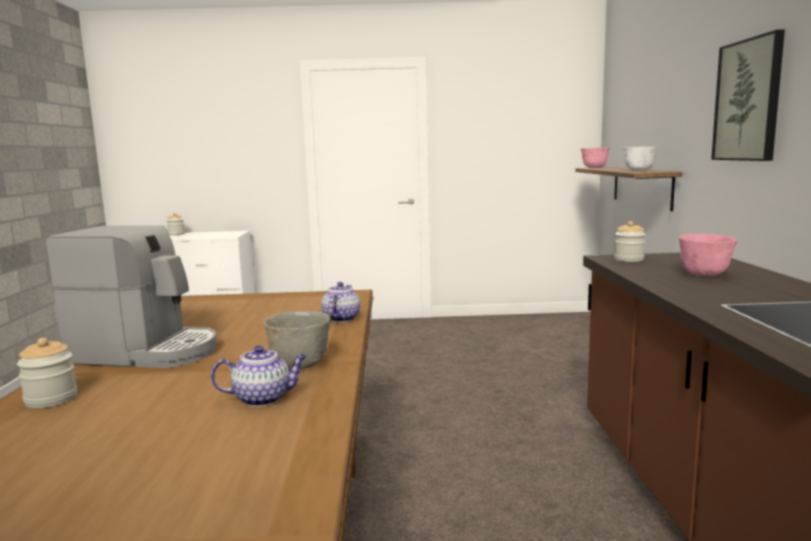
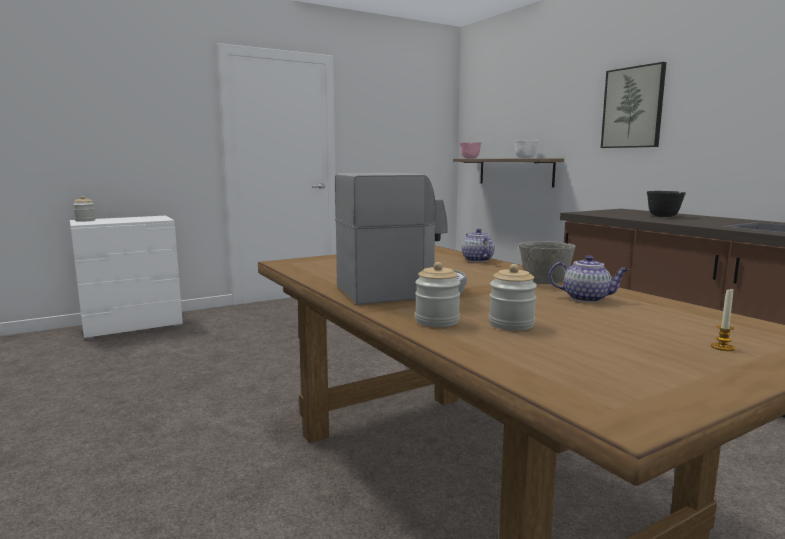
camera: 30 degrees left, 0 degrees up
teapot [211,345,307,407] -> teapot turned 60 degrees clockwise [549,255,629,302]
jar [614,221,646,262] -> jar moved to [489,264,537,330]
pink bowl [679,234,737,276] -> black bowl [647,191,686,217]
none -> candle [711,289,735,351]

